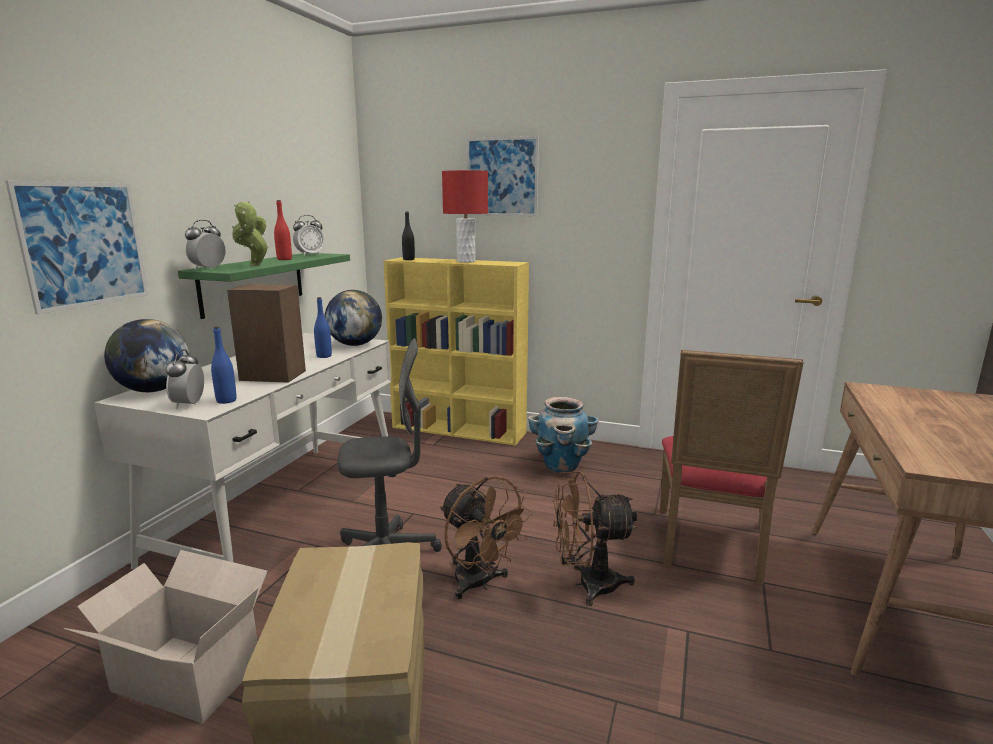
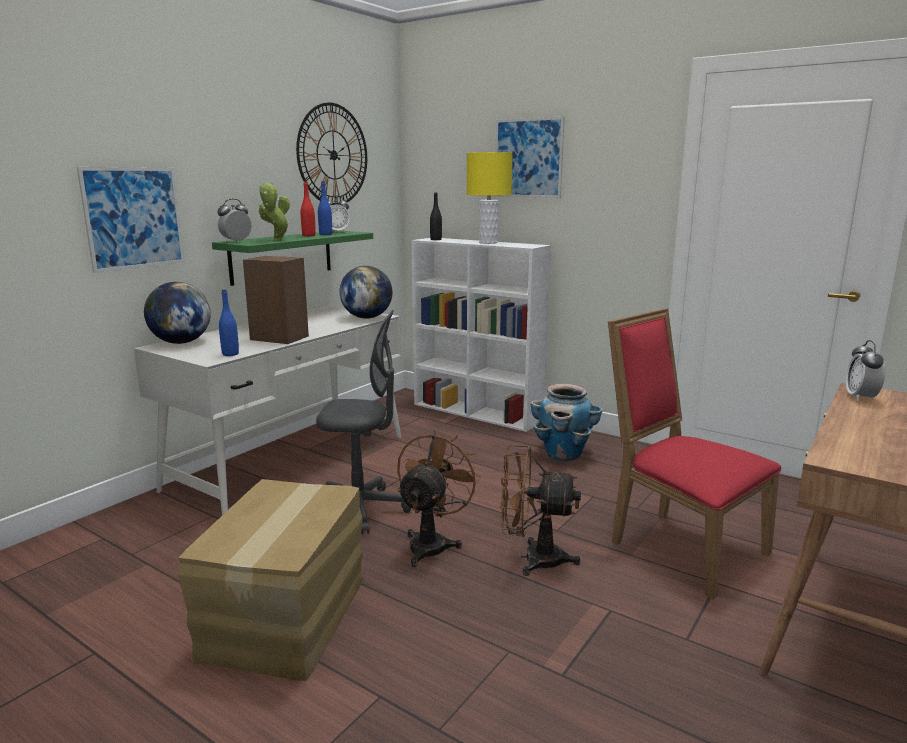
camera: 15 degrees right, 0 degrees up
cardboard box [63,550,268,723] -> none
alarm clock [165,349,204,409] -> alarm clock moved to [846,340,886,401]
blue bottle [314,297,332,358] -> blue bottle moved to [318,181,332,235]
yellow bookcase [383,257,529,446] -> white bookcase [411,238,551,432]
brown fan [440,476,533,599] -> brown fan turned 135 degrees counterclockwise [397,429,481,567]
red table lamp [442,170,488,263] -> yellow table lamp [467,152,513,244]
red chair [660,350,804,585] -> red chair turned 105 degrees clockwise [608,308,781,599]
none -> wall clock [296,102,367,205]

